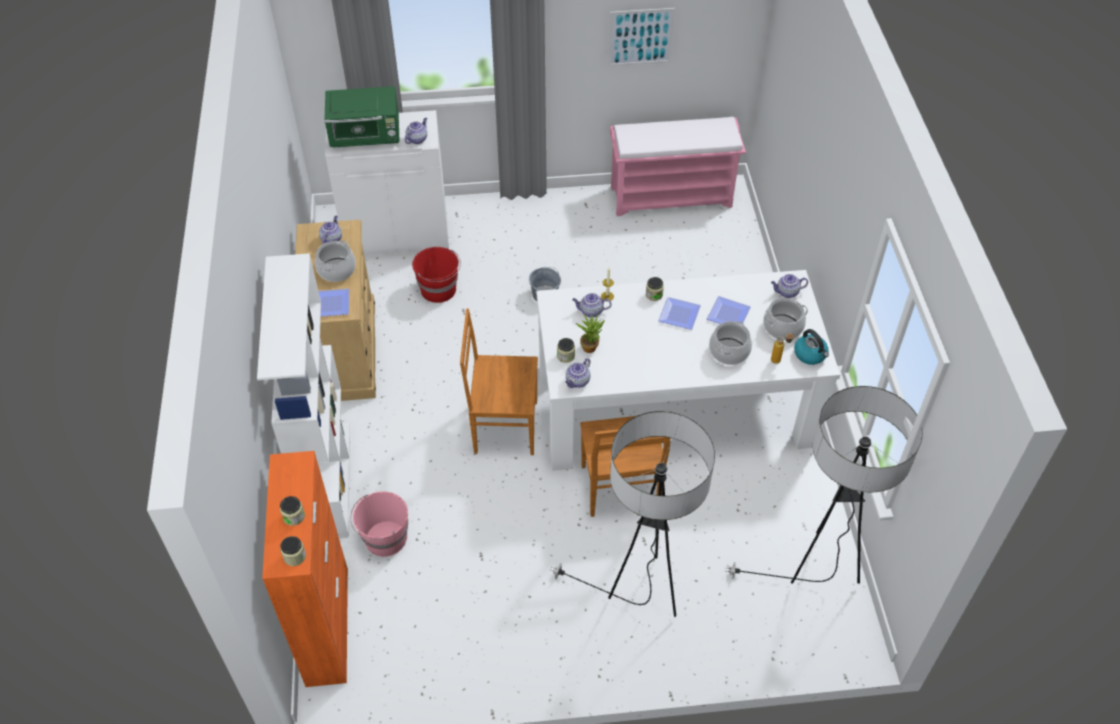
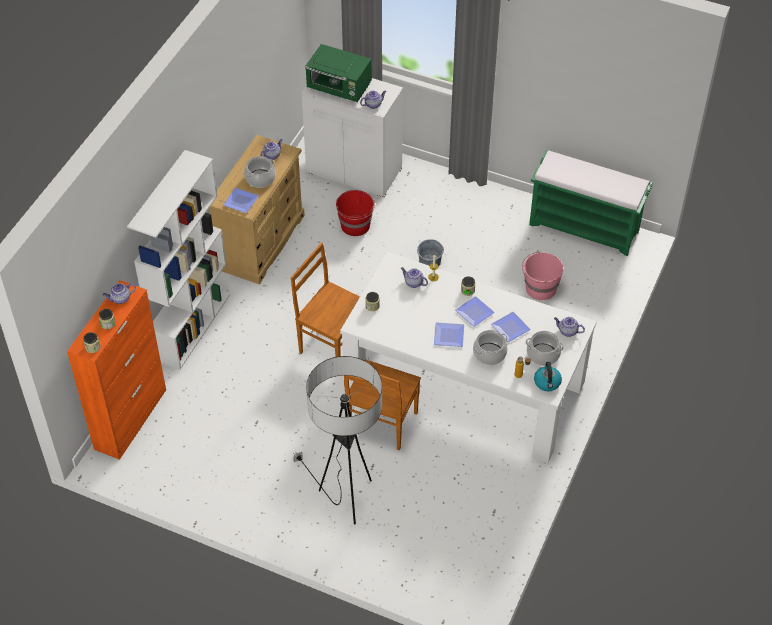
camera: 30 degrees right, 0 degrees up
pink bucket [350,491,408,557] -> pink bucket moved to [522,252,563,300]
teapot [566,358,591,388] -> teapot moved to [103,283,136,304]
potted plant [576,314,605,353] -> none
picture [608,8,675,66] -> none
pink bench [610,117,746,216] -> green bench [529,150,653,256]
floor lamp [725,386,923,584] -> none
none -> plate [434,322,464,347]

